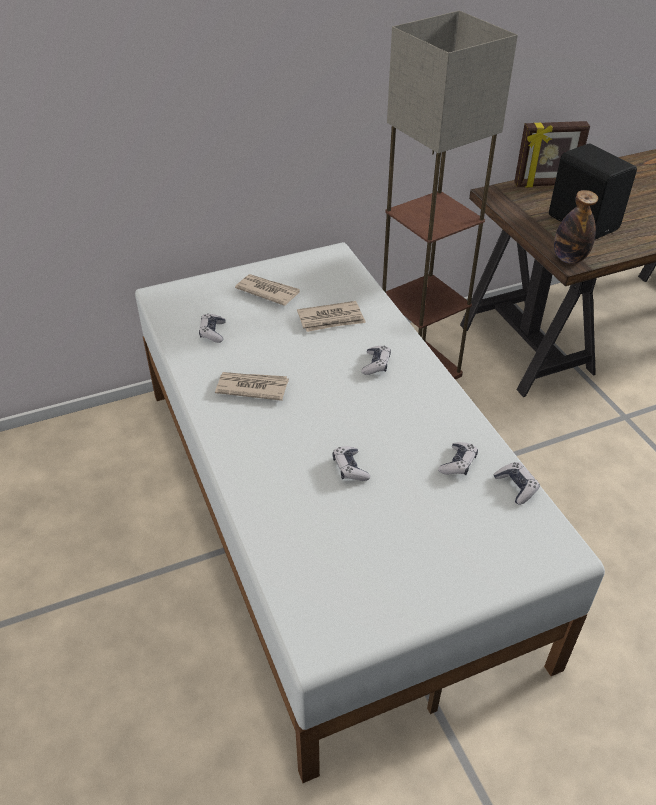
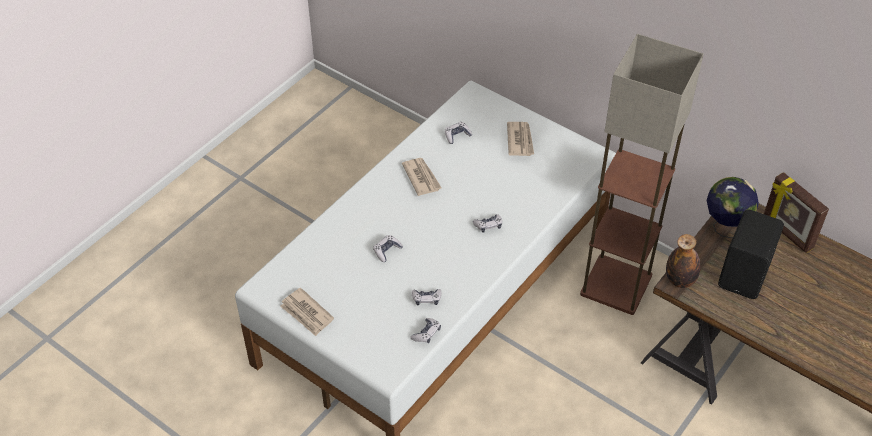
camera: 60 degrees right, 5 degrees up
newspaper [297,301,366,332] -> newspaper moved to [280,288,334,336]
none -> globe [707,177,759,238]

